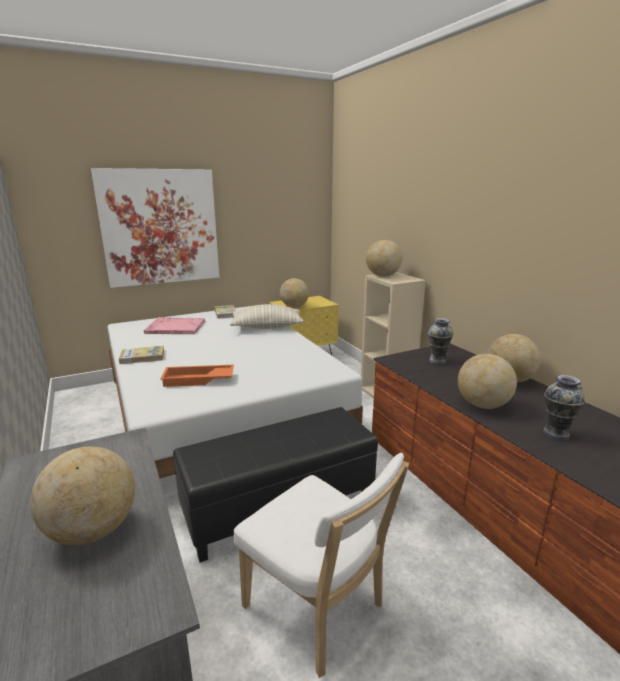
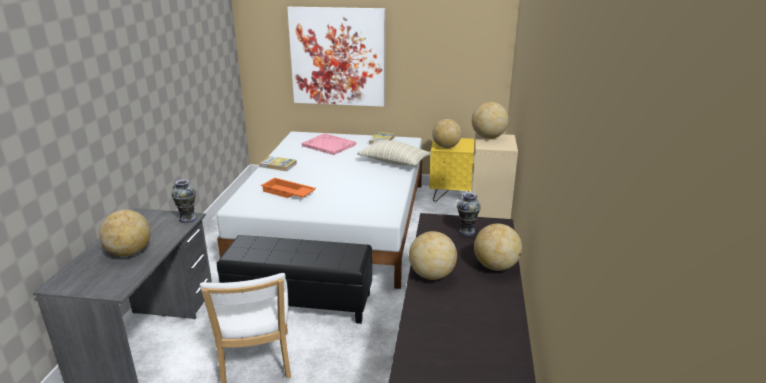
camera: 35 degrees right, 5 degrees up
vase [543,375,585,441] -> vase moved to [172,179,197,223]

